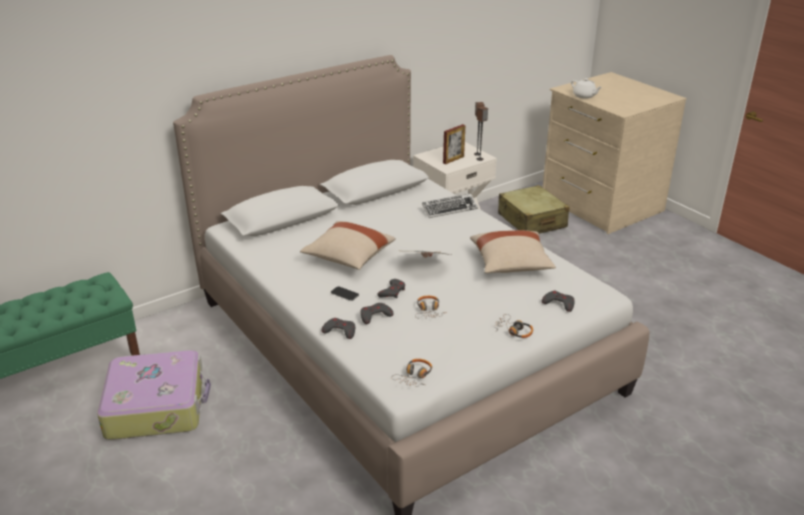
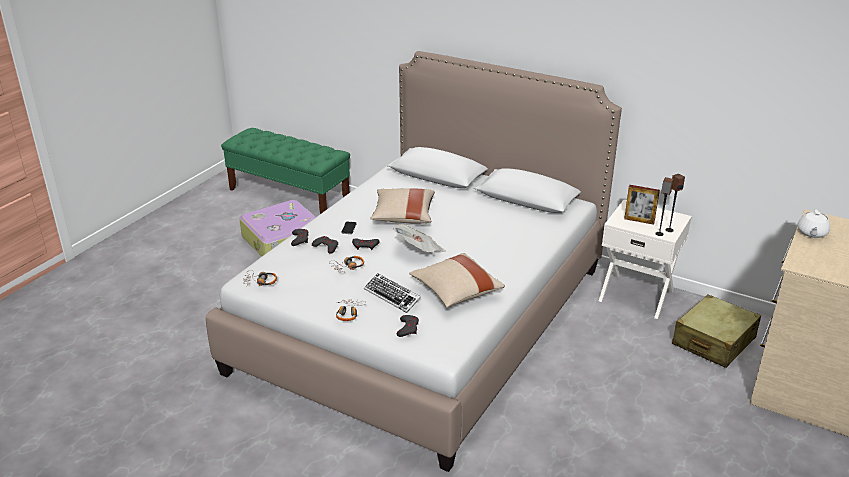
camera: 65 degrees right, 0 degrees up
keyboard [422,193,478,218] -> keyboard moved to [364,273,421,313]

